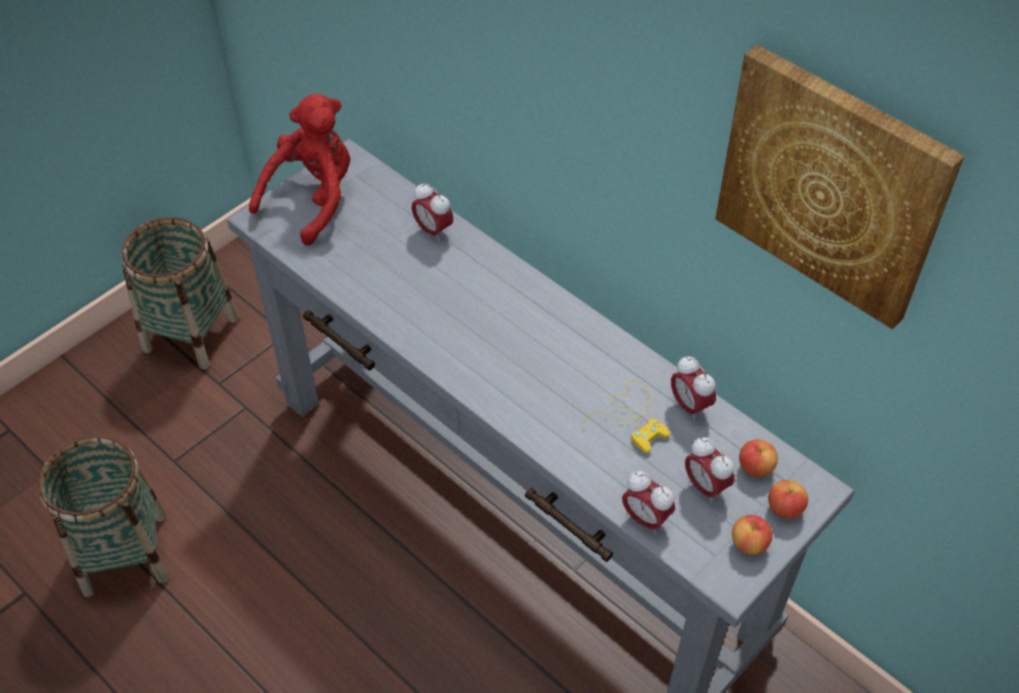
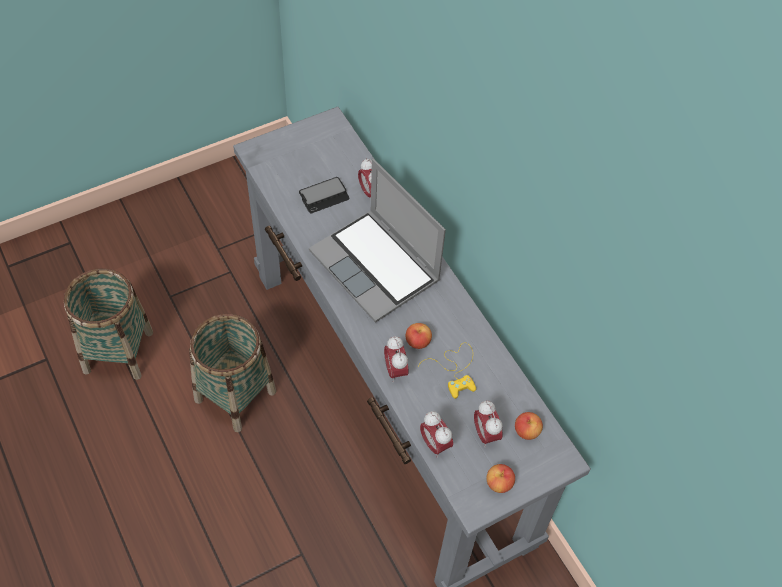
camera: 15 degrees right, 5 degrees up
basket [121,217,239,369] -> basket moved to [189,314,276,432]
red plush toy [249,94,351,245] -> none
alarm clock [671,356,716,421] -> alarm clock moved to [384,336,408,383]
picture [715,44,965,329] -> none
apple [768,480,808,519] -> apple moved to [406,323,432,349]
none -> phone [299,177,349,213]
none -> laptop [309,159,446,323]

